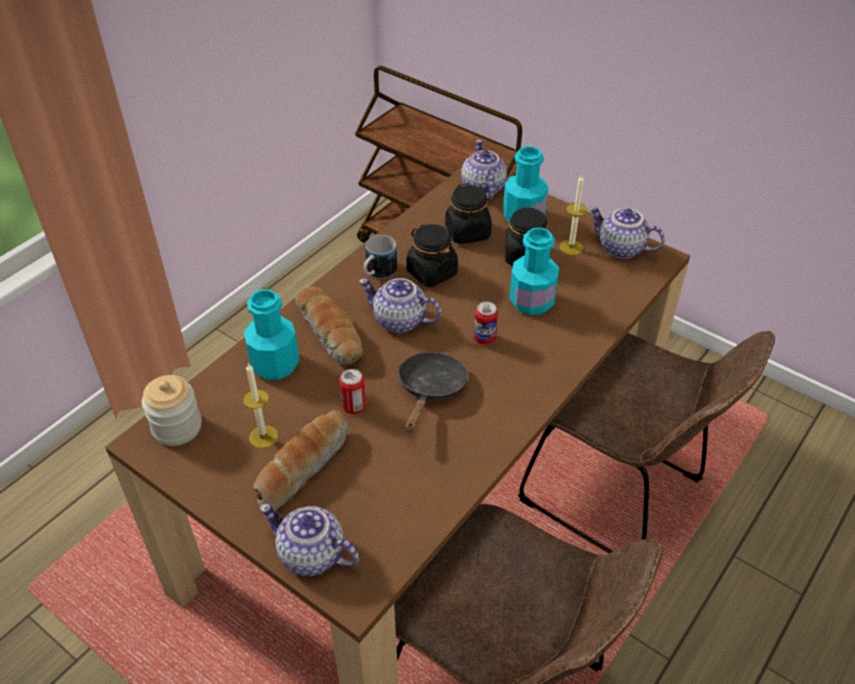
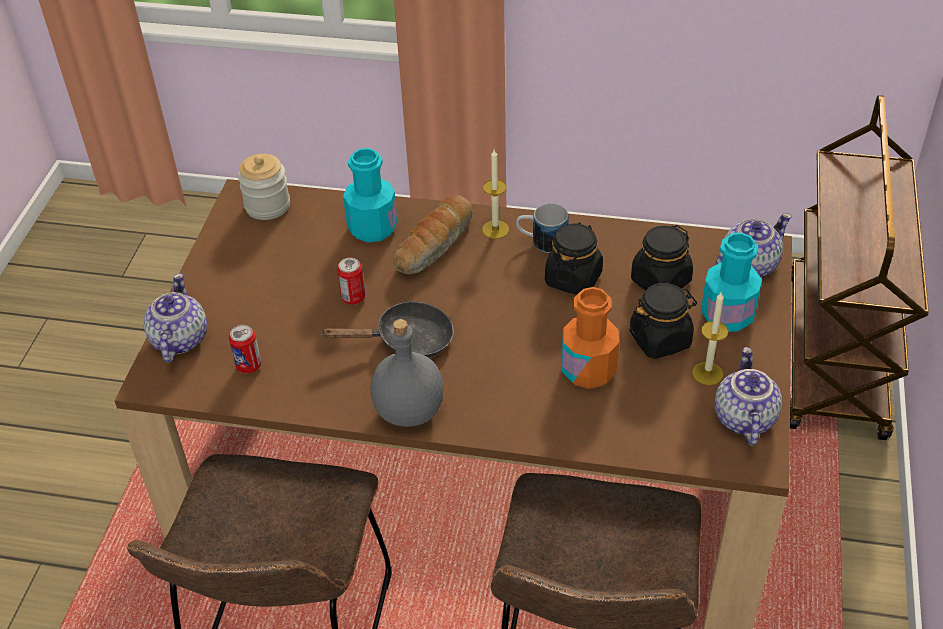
camera: 65 degrees right, 0 degrees up
candle [243,363,278,448] -> candle moved to [482,150,509,239]
bread [253,410,349,511] -> none
teapot [358,278,441,333] -> none
can [474,301,498,345] -> can moved to [229,325,261,373]
turquoise bottle [509,228,559,315] -> orange bottle [562,287,619,389]
none -> grey bottle [370,319,444,427]

